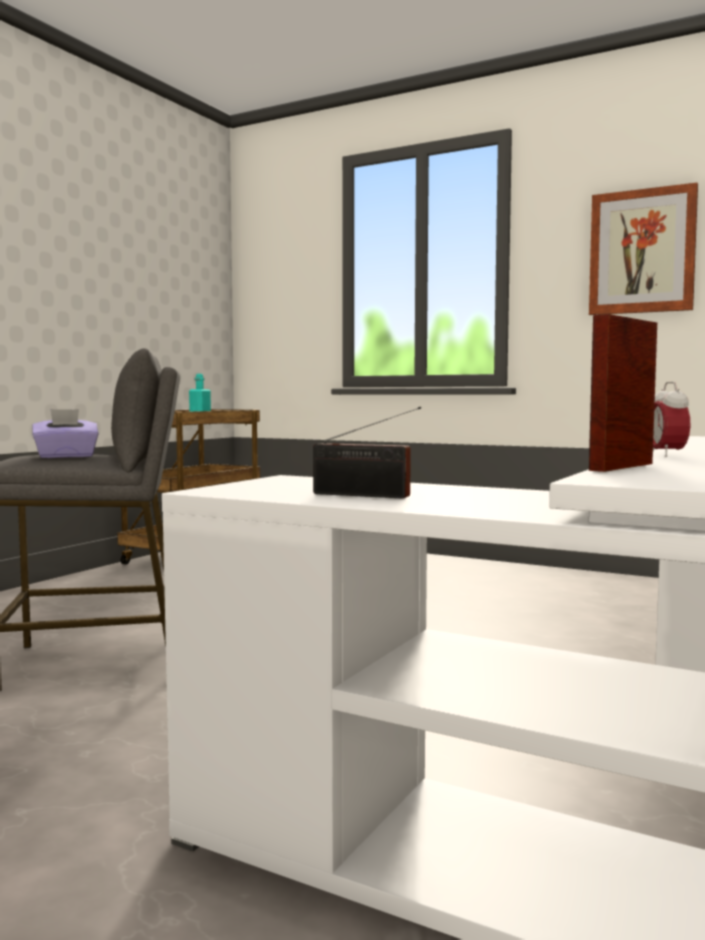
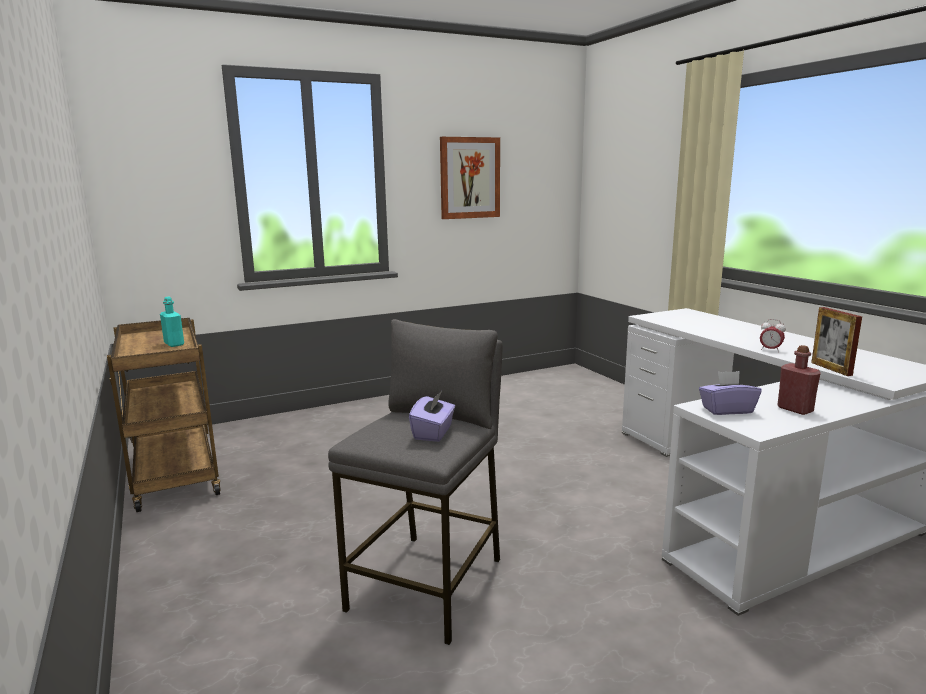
camera: 55 degrees left, 10 degrees up
radio [313,407,421,499] -> red bottle [777,345,821,415]
none -> purple tissue box [699,371,762,415]

